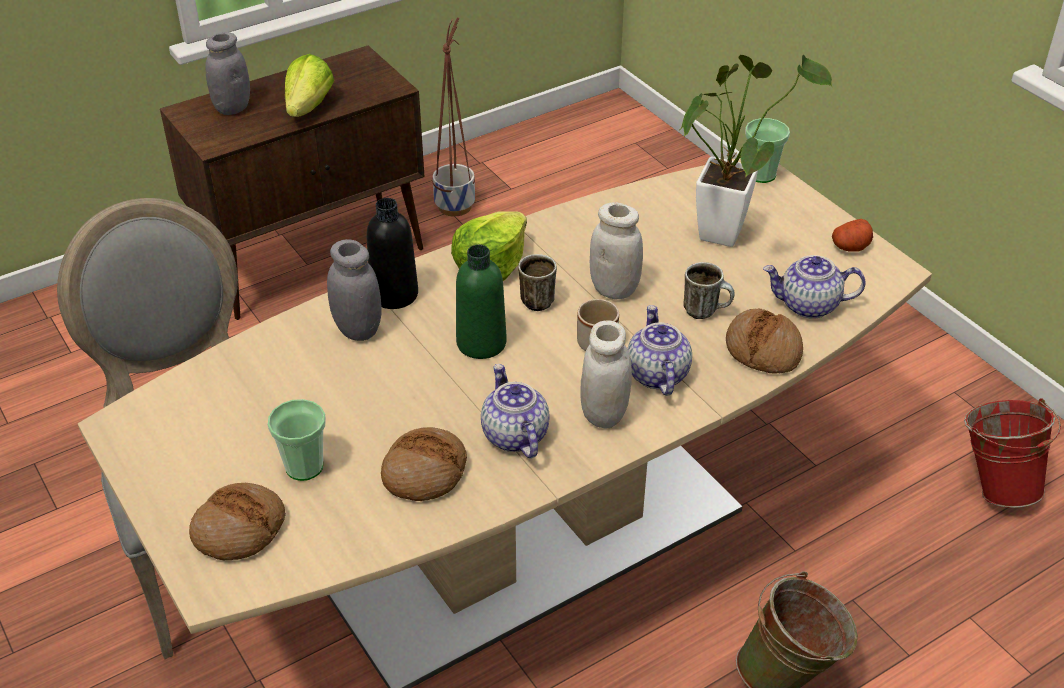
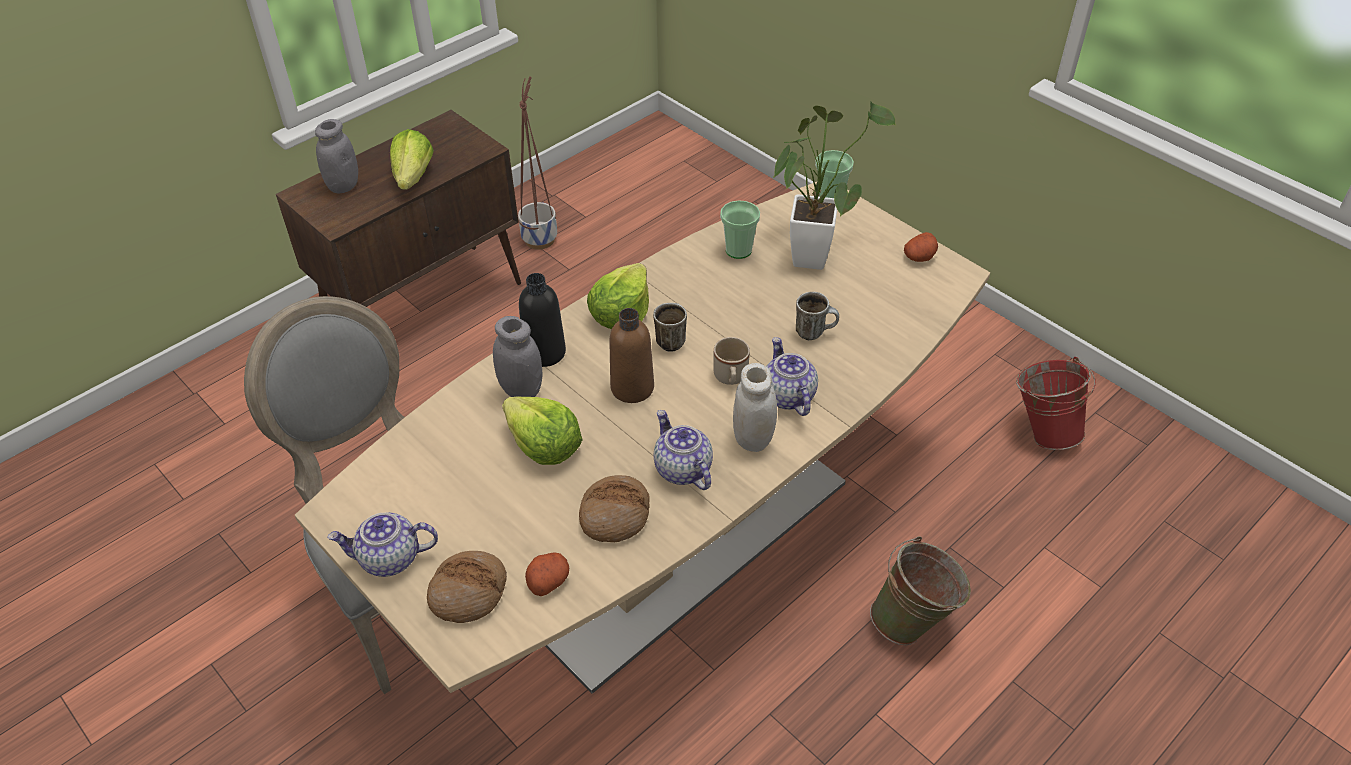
camera: 10 degrees left, 5 degrees up
cup [268,399,326,481] -> cup moved to [720,200,760,259]
green bottle [456,245,507,359] -> brown bottle [609,308,654,403]
white jar [590,202,643,300] -> none
bread [726,308,803,373] -> none
teapot [763,255,866,319] -> teapot moved to [327,512,438,577]
none -> lettuce [502,396,583,465]
none -> potato [525,552,569,596]

